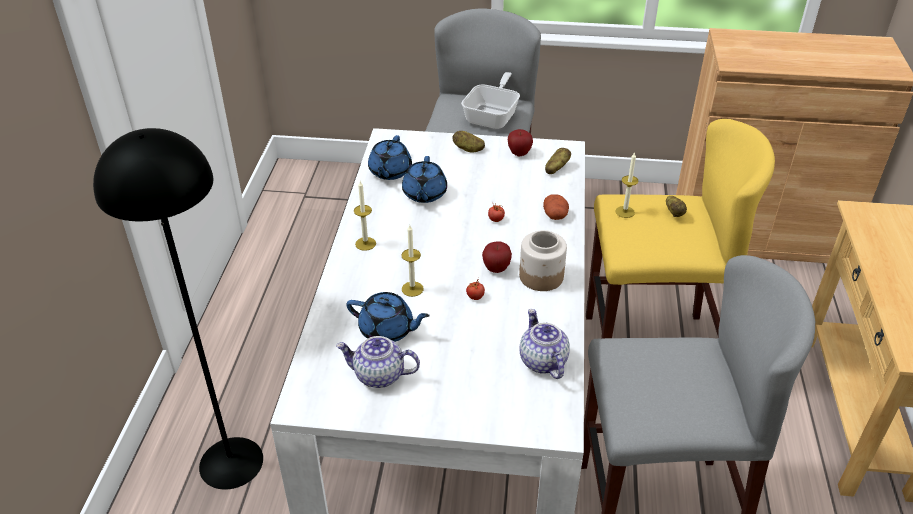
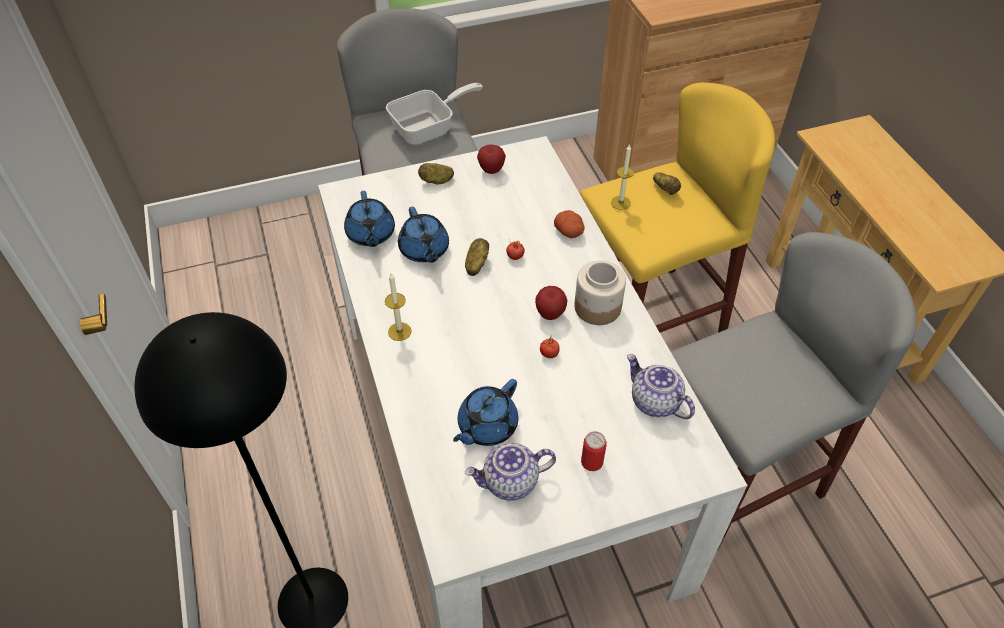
camera: 25 degrees left, 10 degrees up
blue teapot [346,292,430,342] -> blue teapot turned 135 degrees clockwise [453,379,518,446]
candle [401,225,424,297] -> none
frying pan [461,72,520,129] -> frying pan turned 60 degrees clockwise [386,83,483,145]
potato [545,148,571,174] -> potato moved to [465,238,489,276]
none -> can [581,431,607,471]

